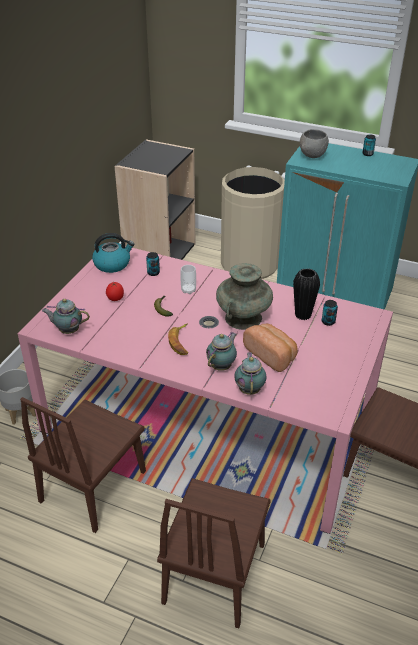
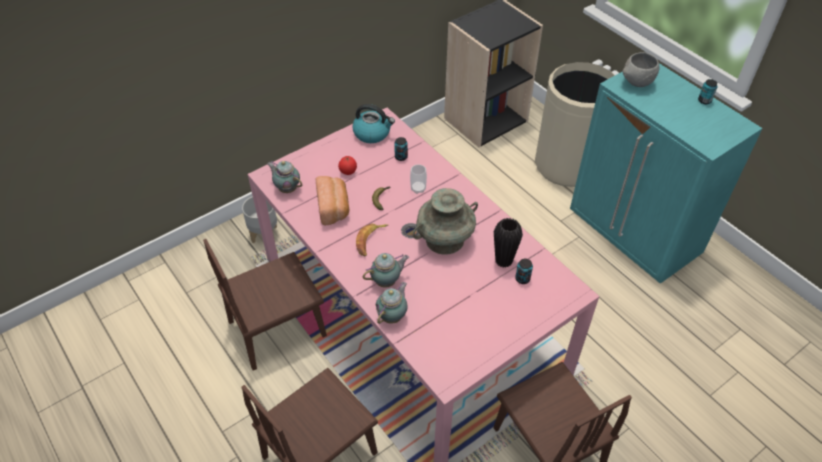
camera: 30 degrees right, 10 degrees up
bread [243,324,298,372] -> bread moved to [316,176,349,225]

